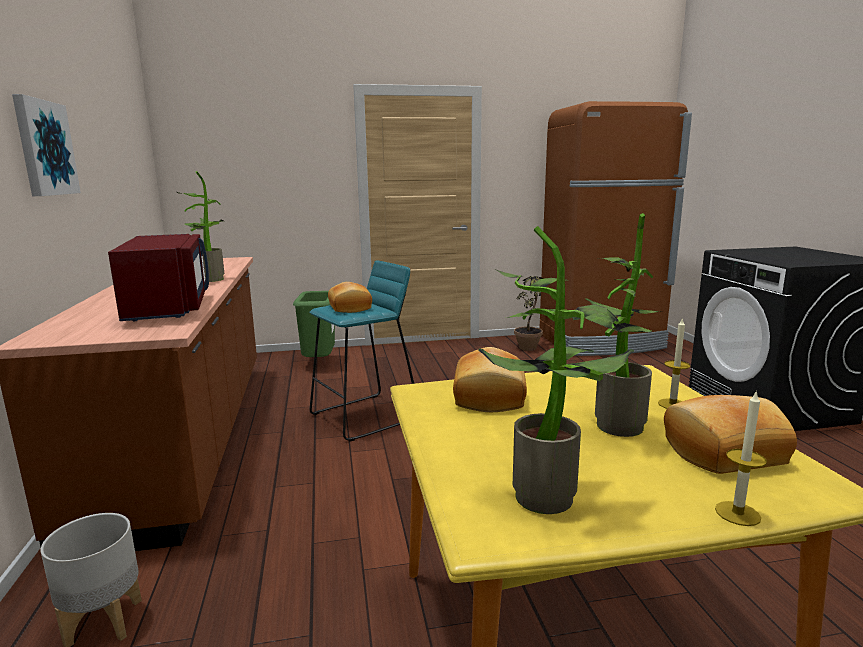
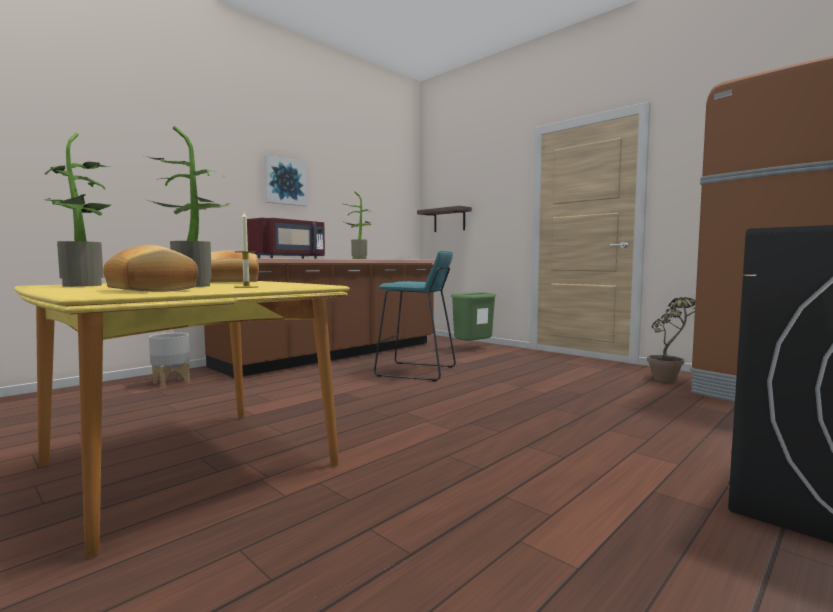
camera: 55 degrees right, 10 degrees down
bread [328,282,372,313] -> none
candle [715,390,767,526] -> none
none -> shelf [417,206,472,232]

